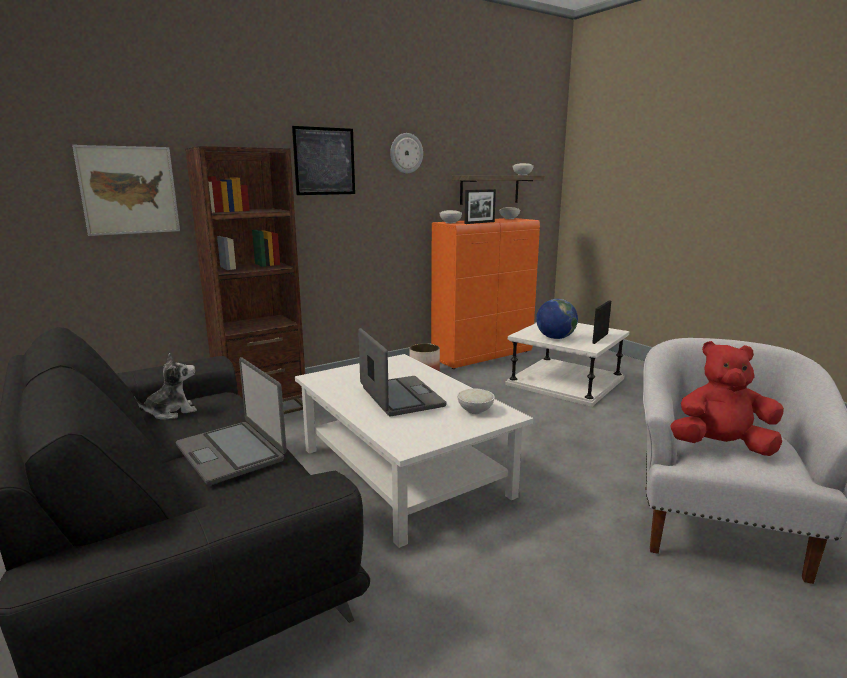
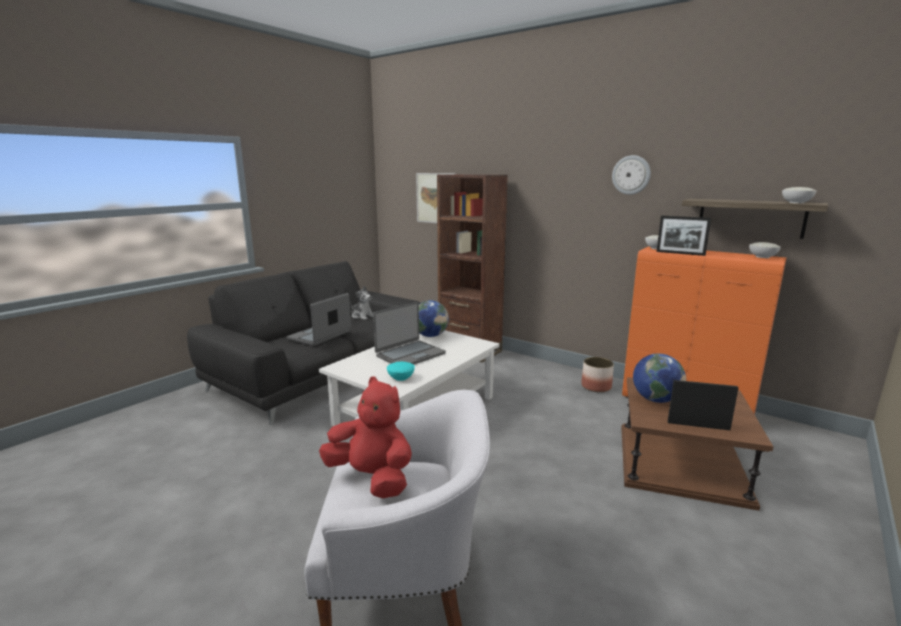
camera: 70 degrees right, 0 degrees up
picture [292,126,355,195] -> none
white bowl [457,389,495,414] -> turquoise bowl [387,362,415,381]
white side table [505,323,630,407] -> brown side table [621,377,773,511]
red plush toy [671,341,784,456] -> red plush toy turned 45 degrees counterclockwise [319,376,412,498]
none -> globe [419,300,449,337]

